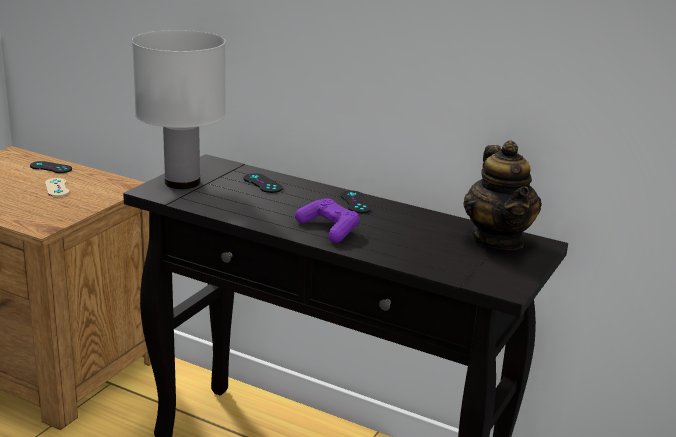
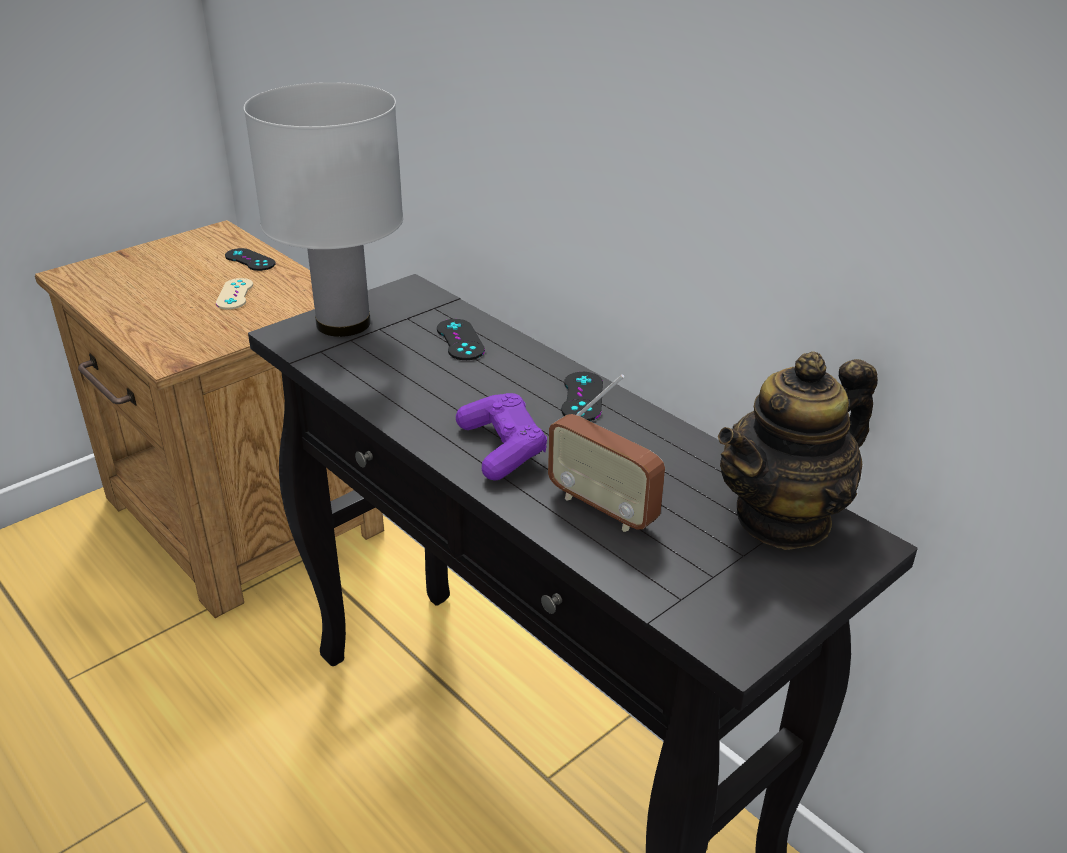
camera: 20 degrees right, 10 degrees up
teapot [464,140,542,250] -> teapot turned 45 degrees clockwise [718,351,878,550]
none -> radio [548,374,665,532]

